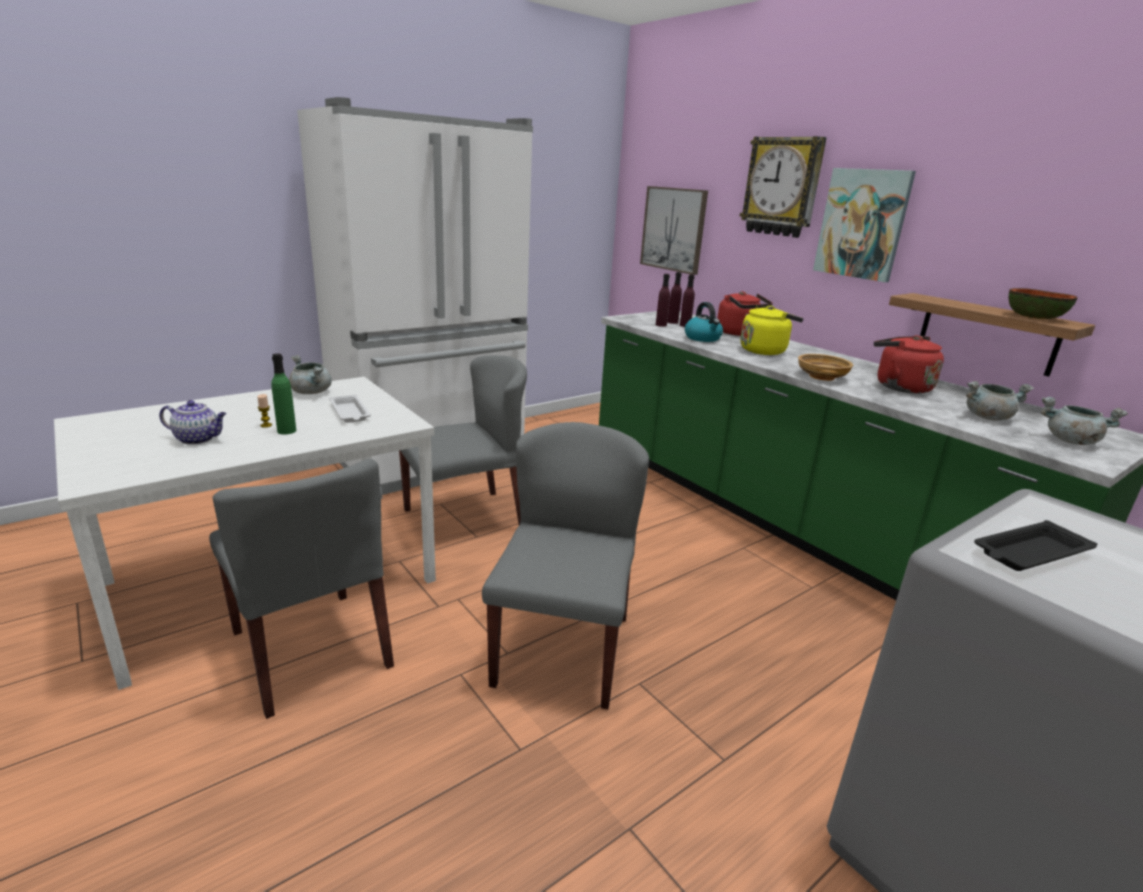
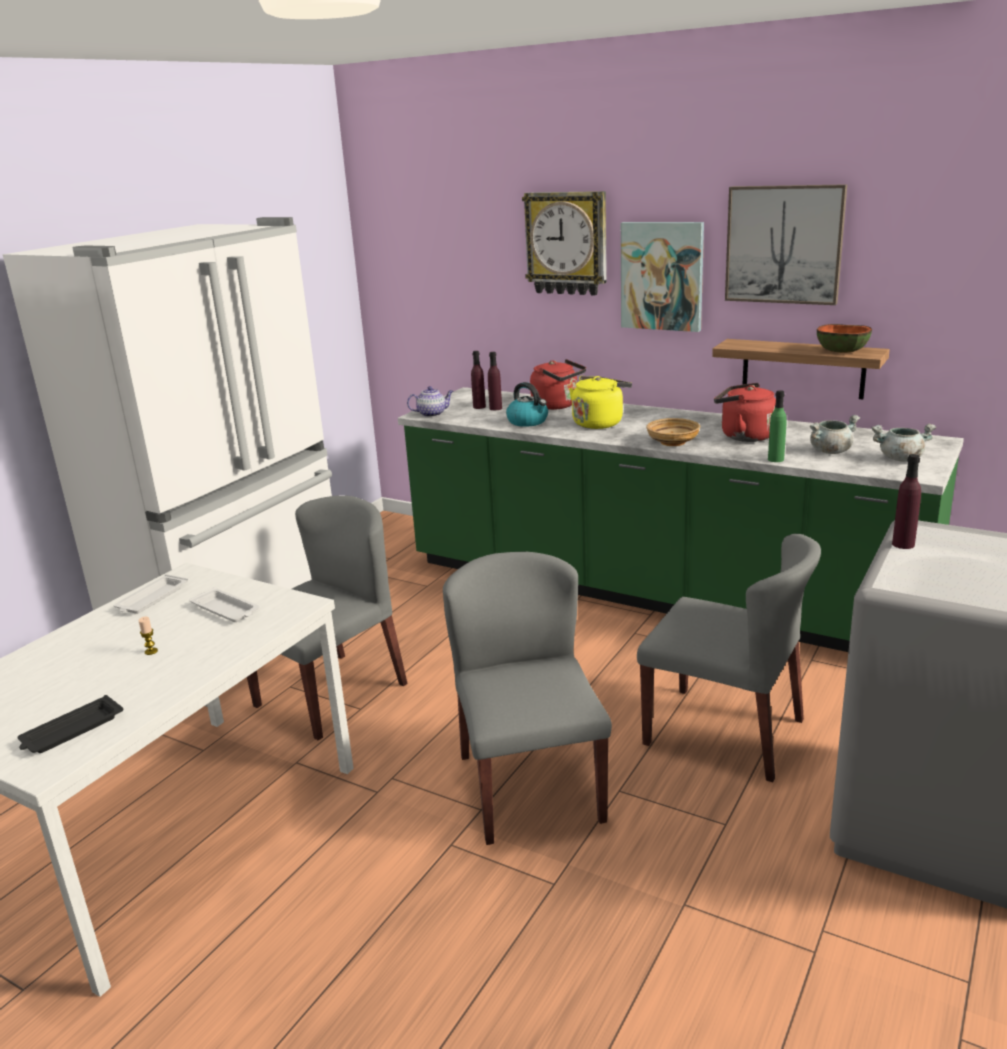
camera: 20 degrees left, 0 degrees up
teapot [159,400,227,445] -> teapot moved to [407,386,453,417]
grey chair [209,458,394,719] -> grey chair moved to [637,534,821,782]
green bottle [271,353,296,435] -> green bottle moved to [768,390,787,462]
grey cooking pot [289,355,332,394] -> white tray [113,574,188,614]
picture [640,186,708,275] -> picture moved to [725,184,847,305]
purple bottle [656,274,670,327] -> purple bottle moved to [892,454,921,549]
black tray [974,520,1098,571] -> black tray moved to [17,695,123,753]

